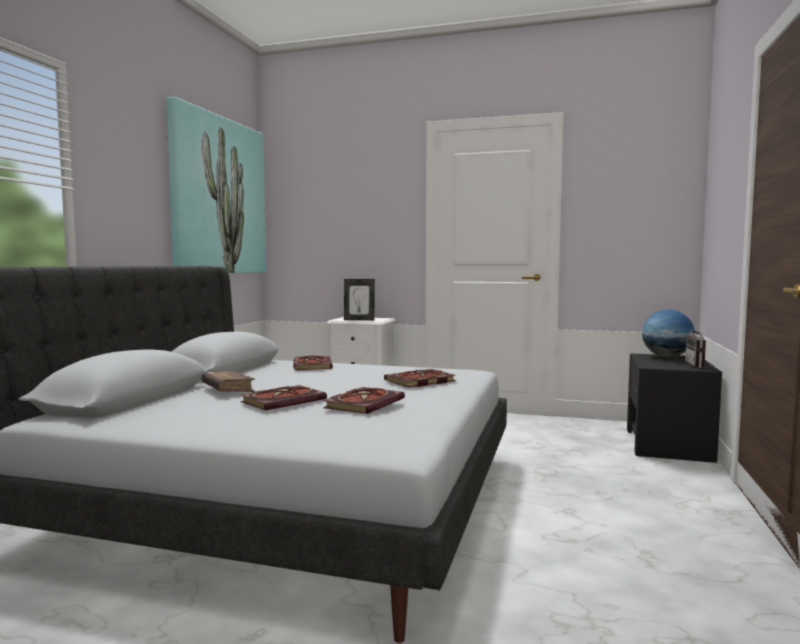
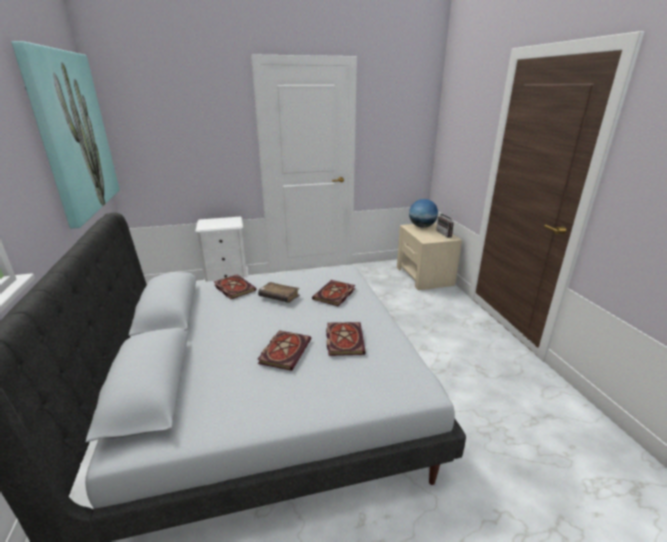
camera: 30 degrees left, 20 degrees up
brown book [202,371,255,392] -> brown book moved to [258,282,300,303]
picture frame [344,279,375,320] -> none
black nightstand [627,353,722,463] -> beige nightstand [397,222,462,290]

